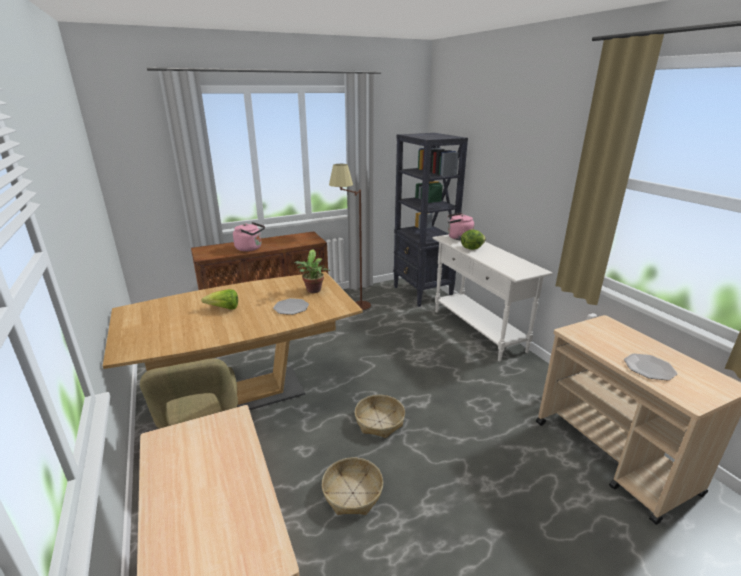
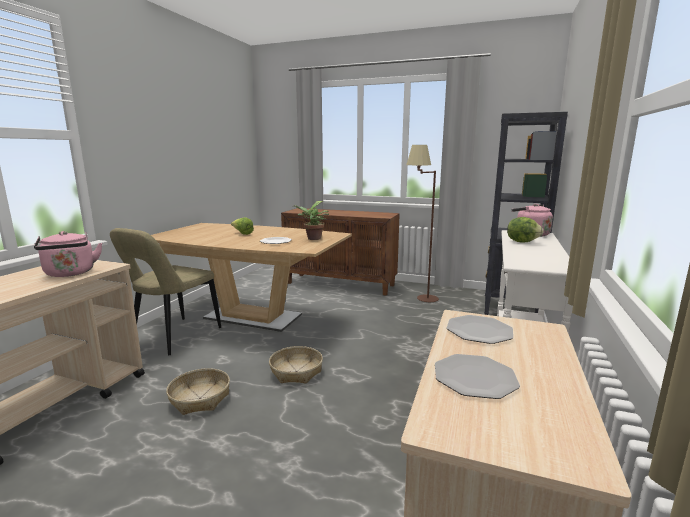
camera: 45 degrees right, 10 degrees down
pink kettle [233,222,265,252] -> pink kettle moved to [34,231,102,277]
none -> plate [447,315,513,344]

